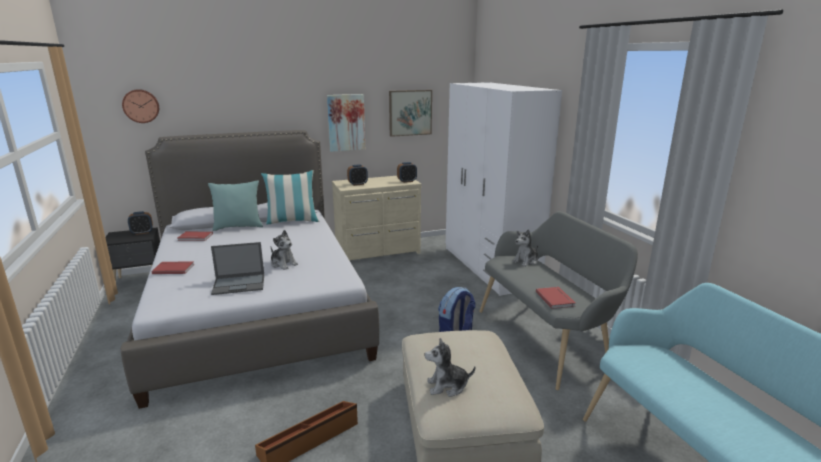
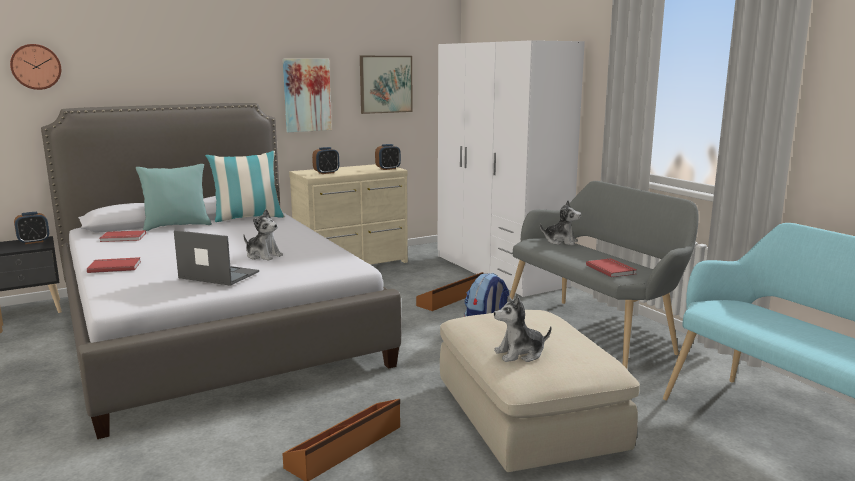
camera: 10 degrees left, 5 degrees down
laptop [211,242,264,295] -> laptop turned 135 degrees counterclockwise [174,230,259,286]
plush toy [512,229,538,267] -> plush toy turned 105 degrees counterclockwise [540,200,581,246]
none -> brown storage box [416,272,483,311]

